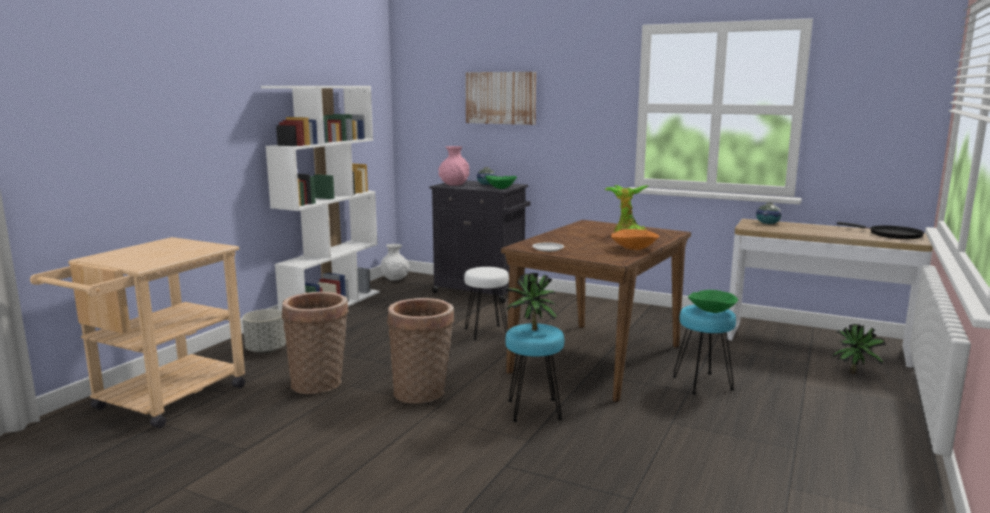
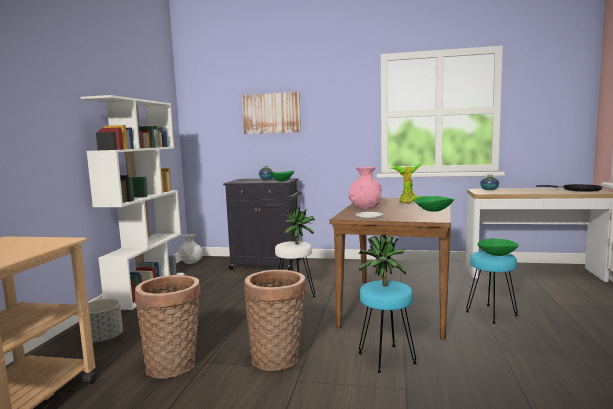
camera: 15 degrees left, 5 degrees down
pink vase [438,146,470,186] -> pink vase moved to [348,167,382,209]
orange bowl [611,229,659,250] -> green bowl [415,196,454,212]
potted plant [832,324,886,374] -> potted plant moved to [282,208,315,244]

